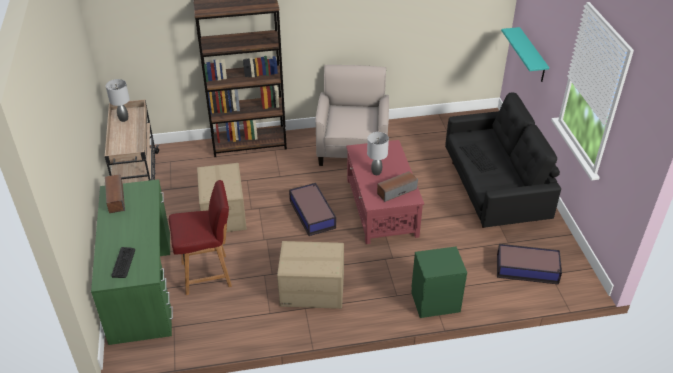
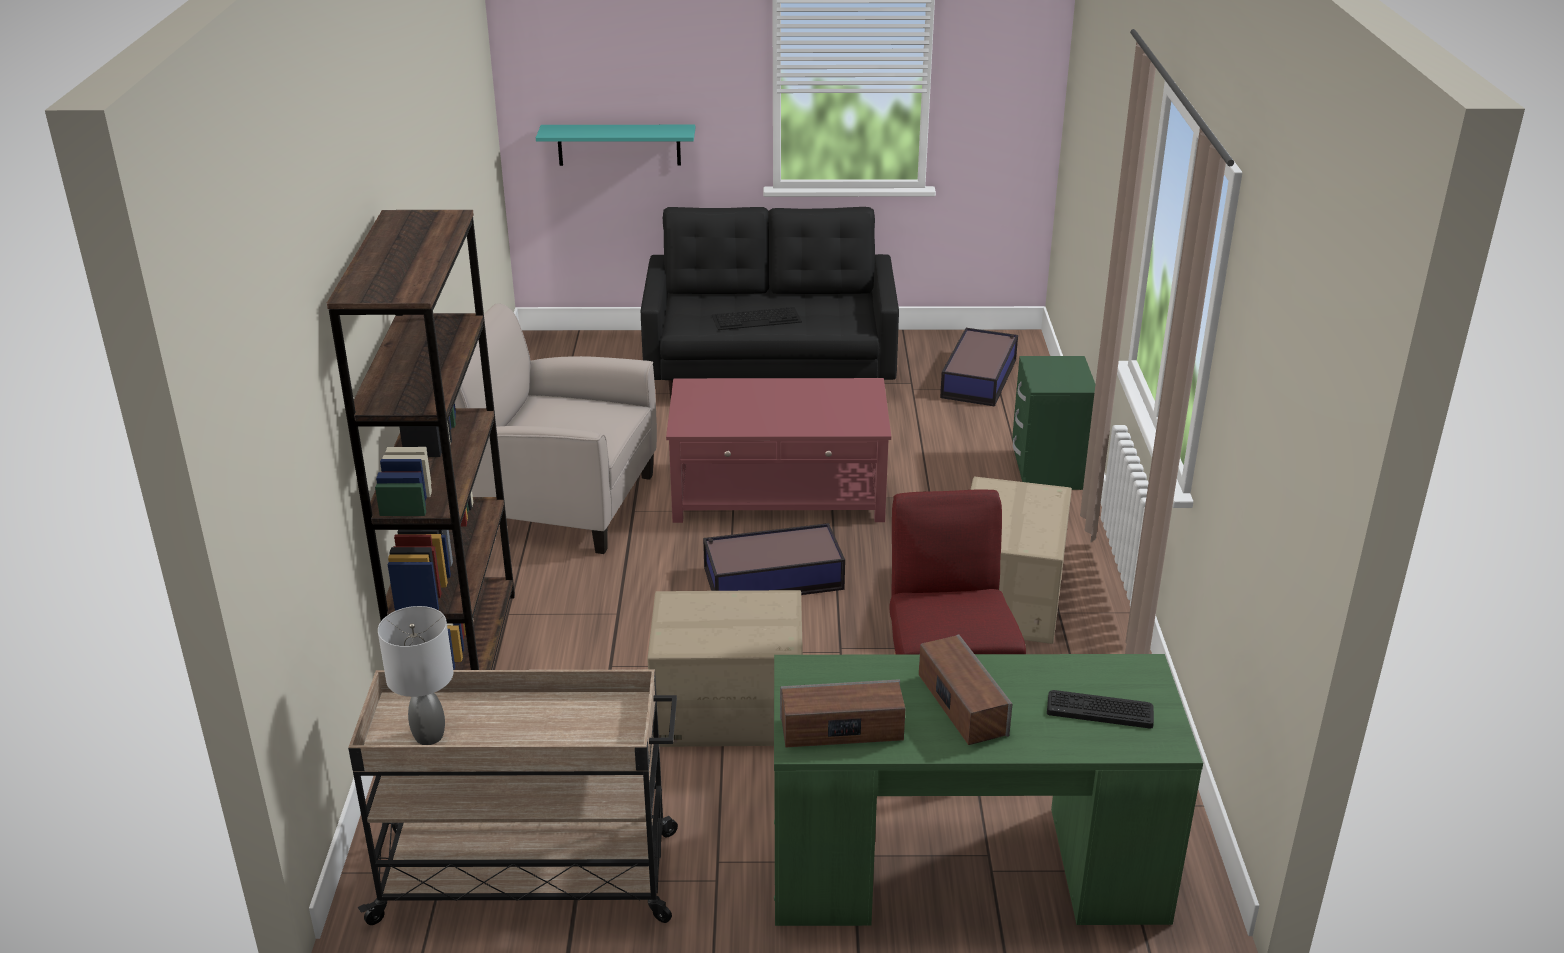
camera: 80 degrees left, 10 degrees down
grey table lamp [367,132,389,175] -> none
speaker [377,171,418,202] -> speaker moved to [919,634,1012,745]

